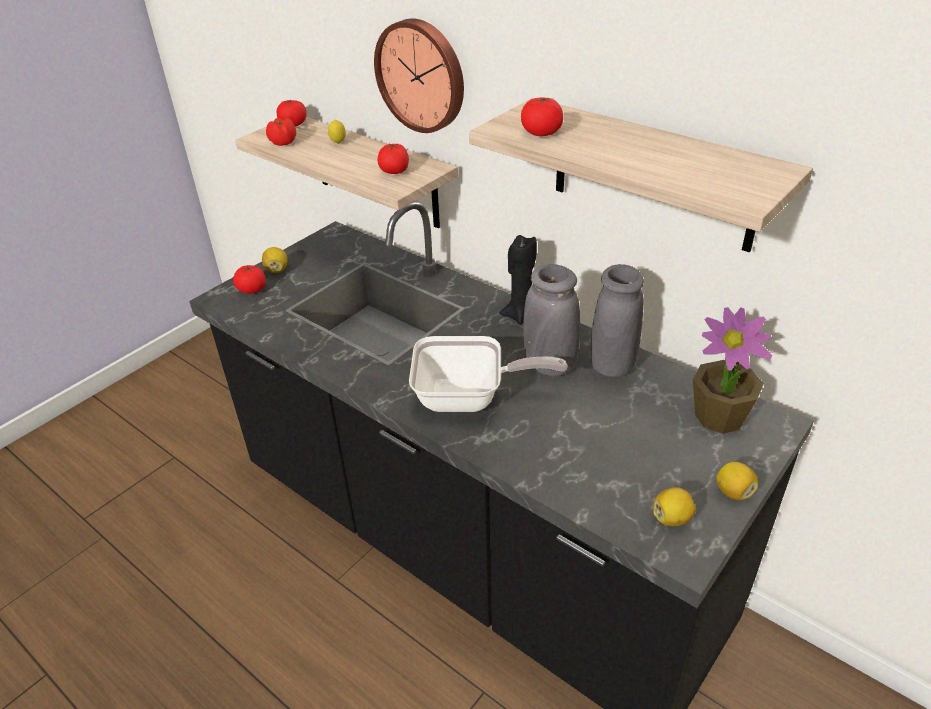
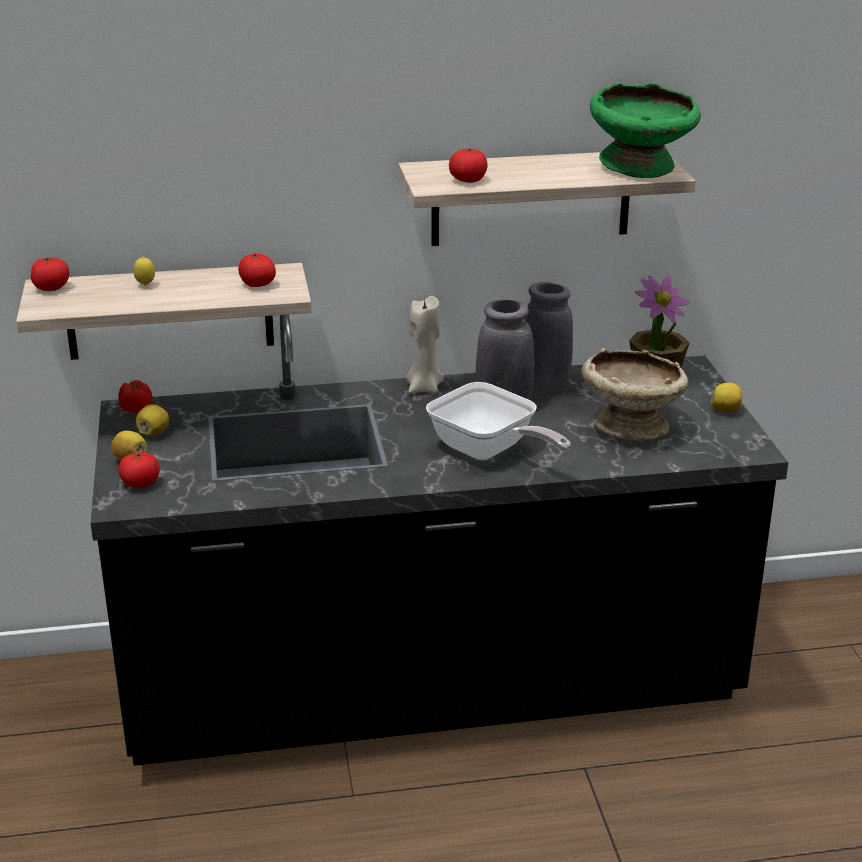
camera: 50 degrees left, 10 degrees down
tomato [266,117,296,146] -> tomato moved to [118,380,152,413]
wall clock [374,18,464,133] -> none
frying pan [409,336,567,412] -> frying pan turned 90 degrees clockwise [426,382,571,460]
black candle [499,235,537,325] -> beige candle [406,296,444,394]
lemon [653,487,695,526] -> lemon moved to [136,404,169,437]
none -> beige bowl [581,348,688,441]
none -> green bowl [590,82,701,178]

